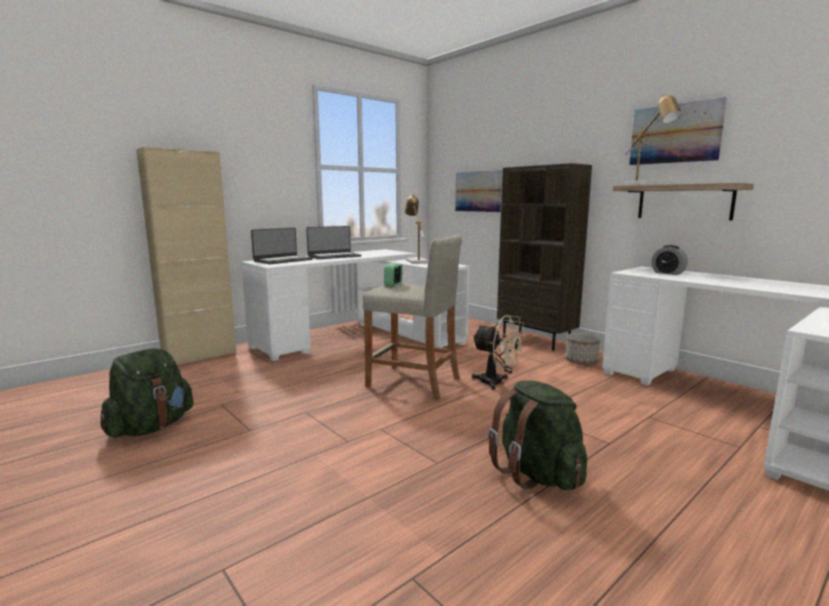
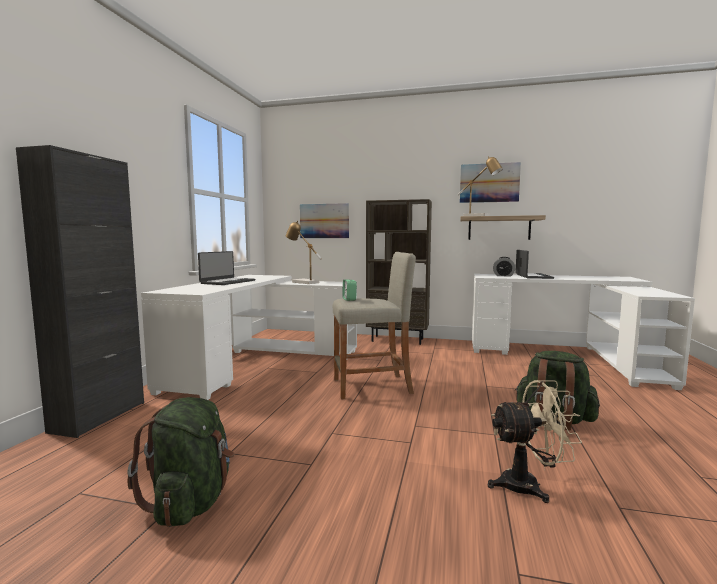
camera: 35 degrees left, 5 degrees down
beige cabinet [136,147,236,365] -> black cabinet [16,145,144,438]
laptop [251,228,313,264] -> laptop moved to [515,250,554,279]
beige fan [472,315,525,390] -> beige fan moved to [488,380,582,503]
planter [565,333,600,365] -> none

